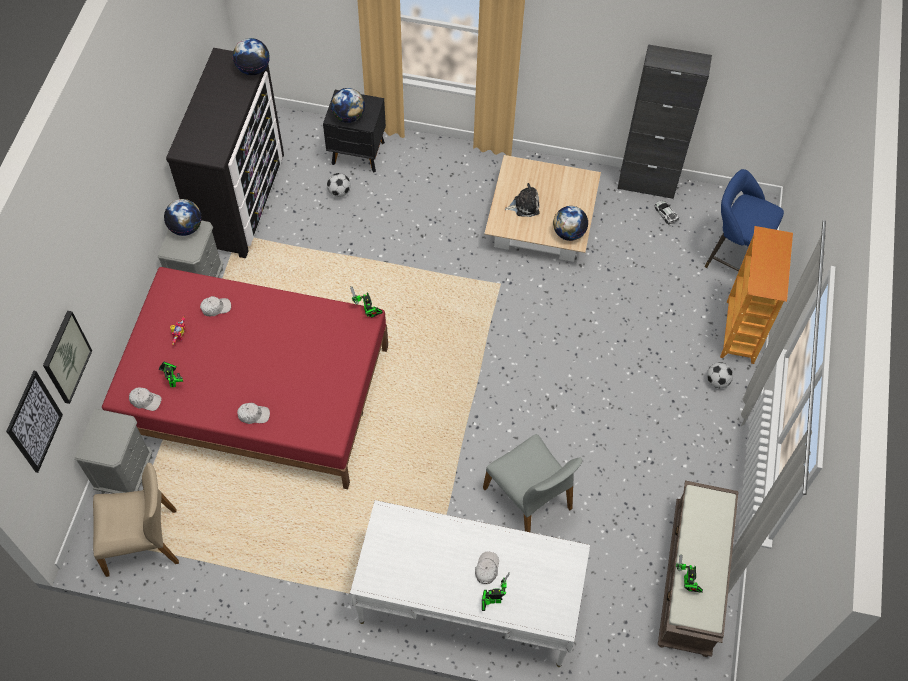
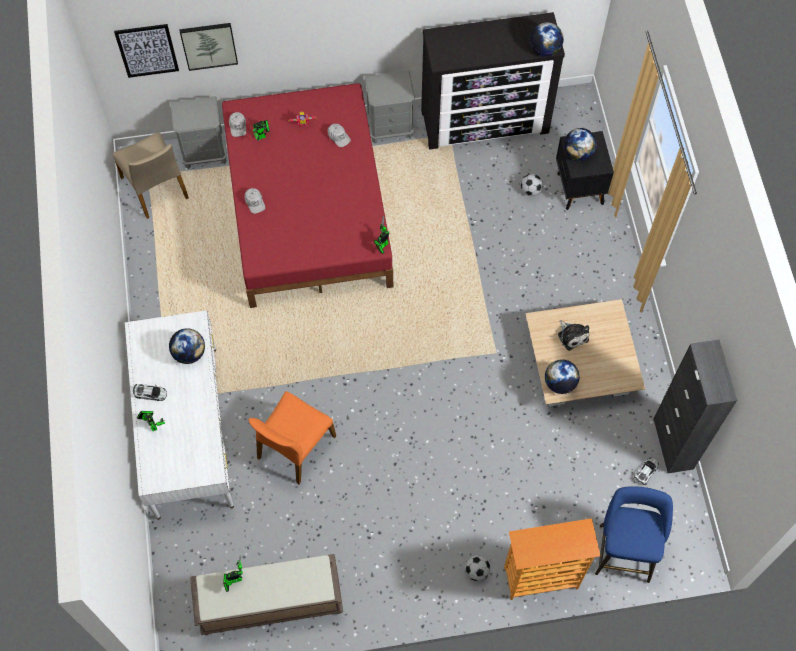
camera: 70 degrees right, 5 degrees up
globe [164,199,202,236] -> globe moved to [169,328,205,364]
white cap [475,551,499,584] -> none
grey chair [483,434,582,532] -> orange chair [249,391,336,484]
none -> toy car [133,384,167,401]

